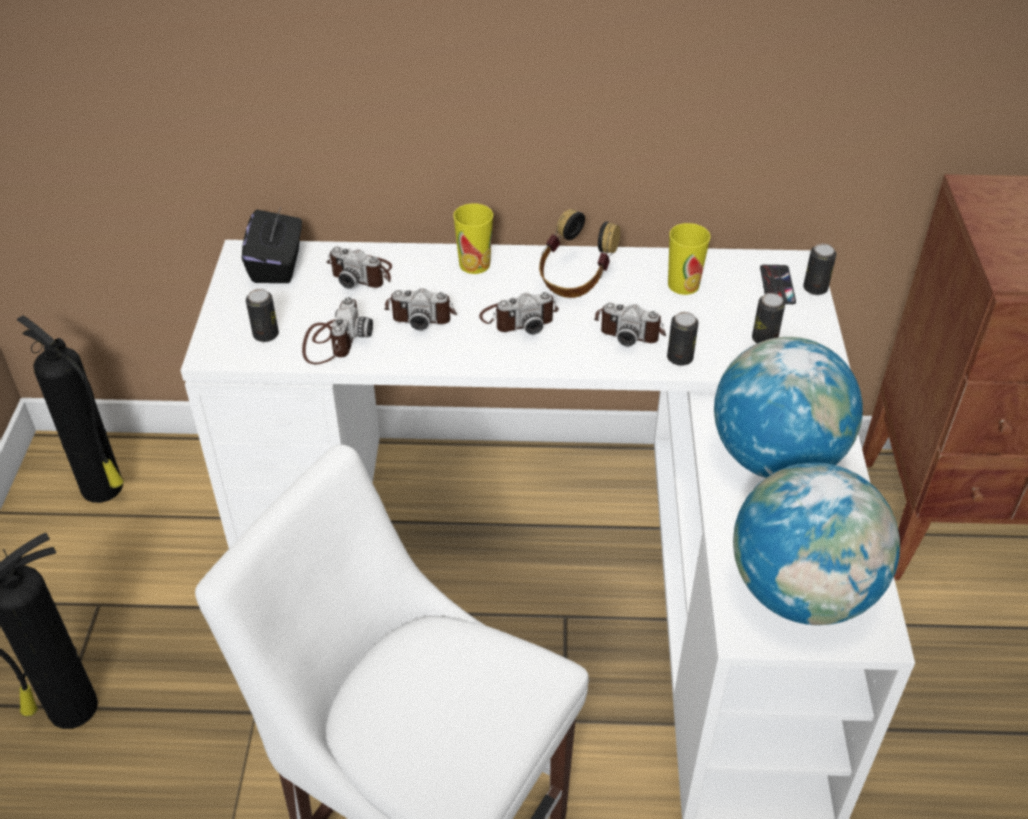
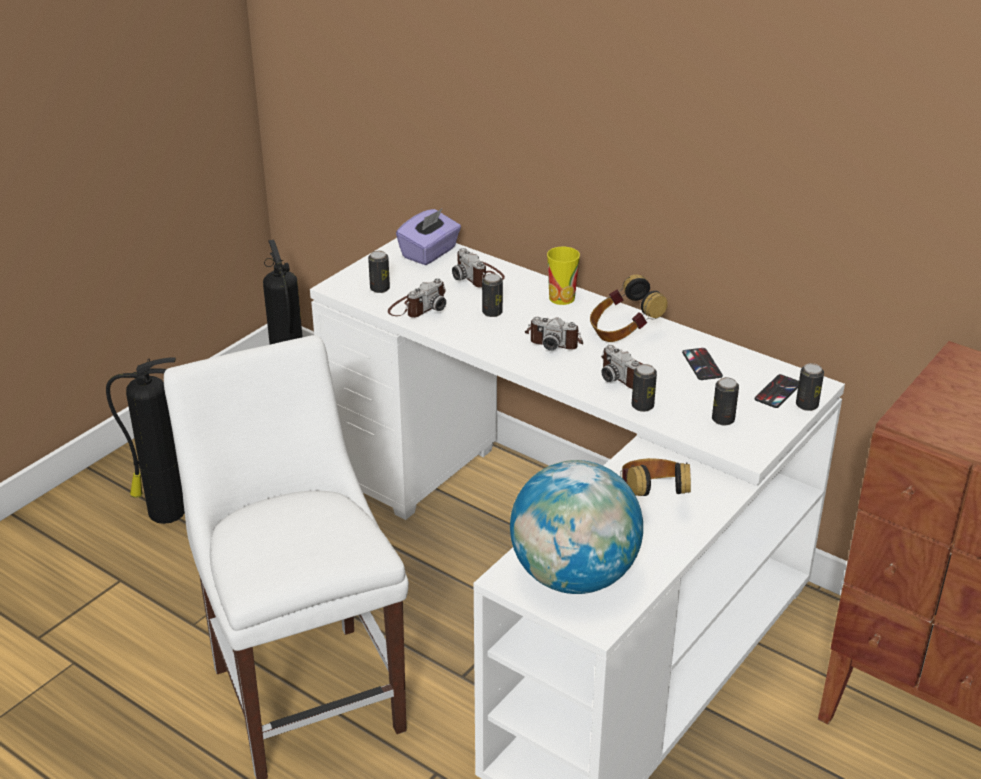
camera: 35 degrees right, 10 degrees down
black tissue box [242,208,302,283] -> purple tissue box [396,209,461,265]
camera [384,288,457,330] -> can [482,274,503,317]
cup [668,223,711,295] -> phone [682,348,723,380]
globe [714,337,863,478] -> headphones [620,458,691,496]

